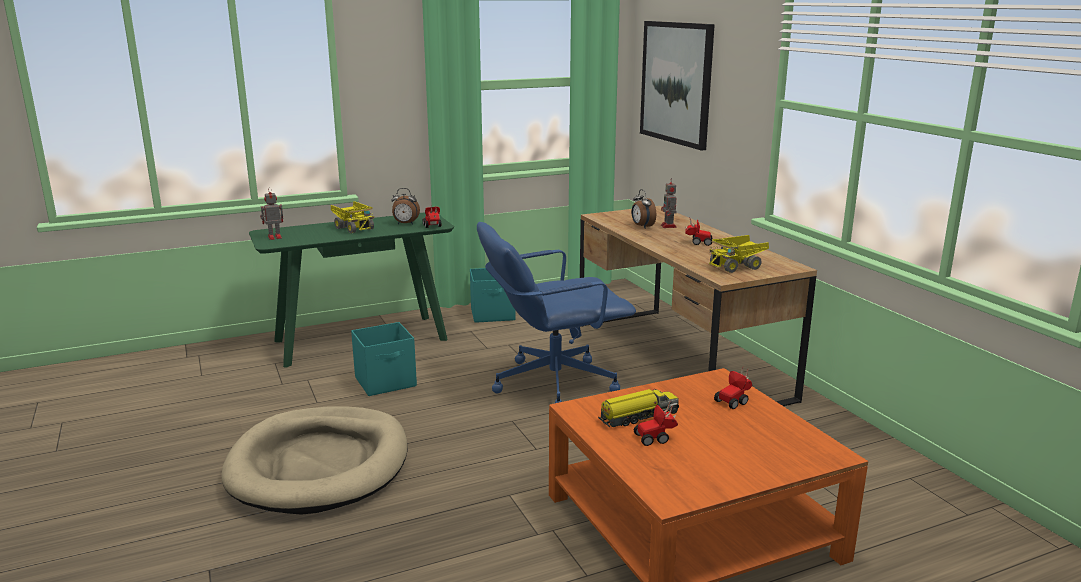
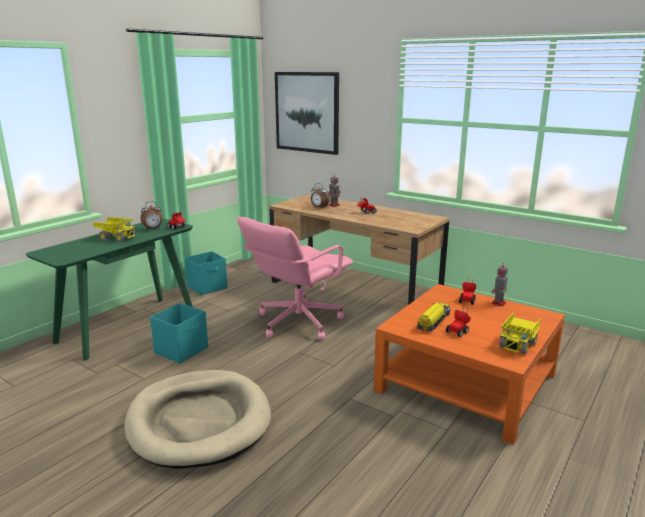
camera: 30 degrees left, 0 degrees up
toy robot [260,188,283,240] -> toy robot moved to [491,262,508,307]
blue office chair [477,222,636,403] -> pink office chair [237,217,353,340]
toy truck [709,235,769,273] -> toy truck moved to [499,312,541,354]

